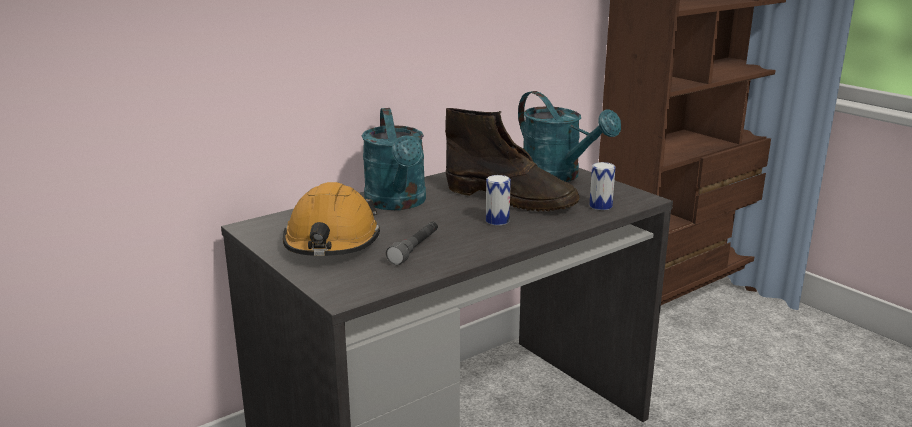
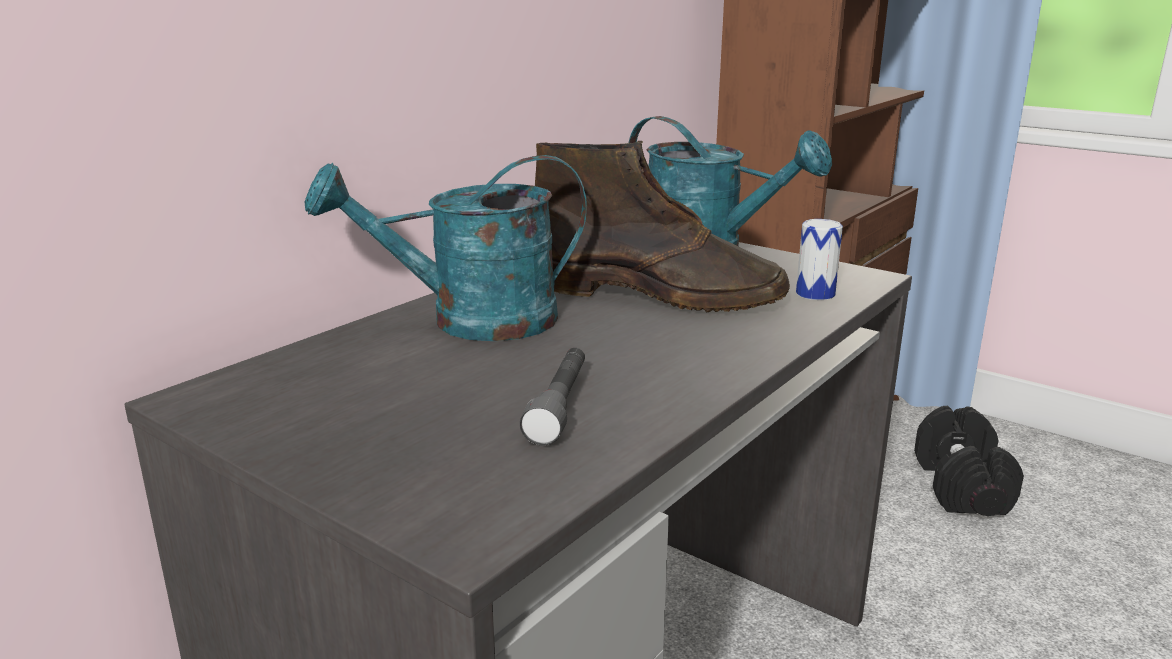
camera: 15 degrees left, 0 degrees up
orange hard hat [283,182,380,256] -> none
turquoise watering can [362,108,426,210] -> turquoise watering can turned 105 degrees clockwise [304,155,587,341]
can [486,175,511,225] -> none
none -> black dumbbell [914,406,1024,516]

